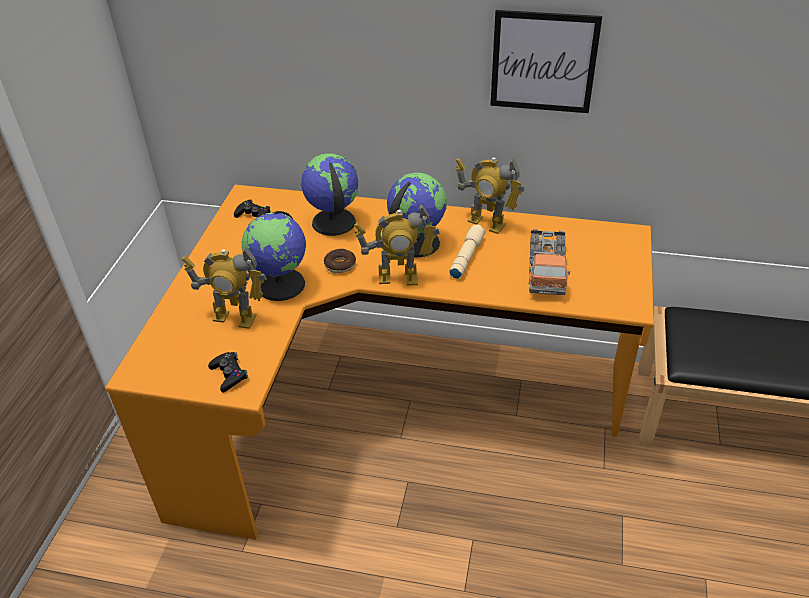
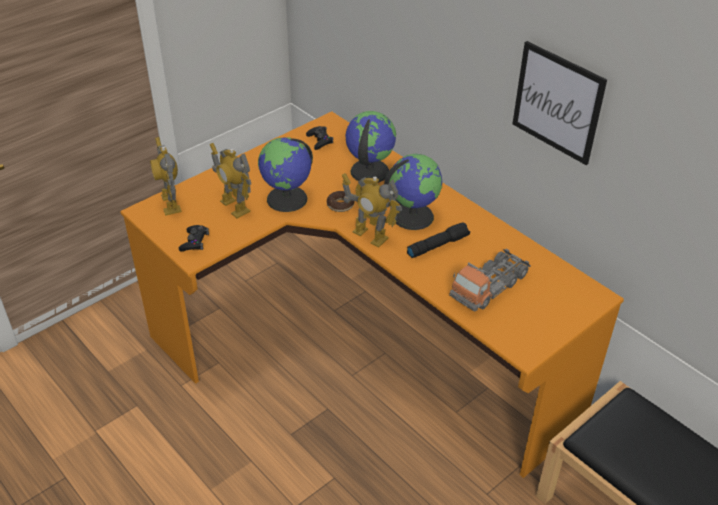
camera: 35 degrees right, 0 degrees up
beige flashlight [449,224,486,279] -> black flashlight [407,222,470,258]
toy robot [456,157,525,234] -> toy robot moved to [150,137,182,216]

